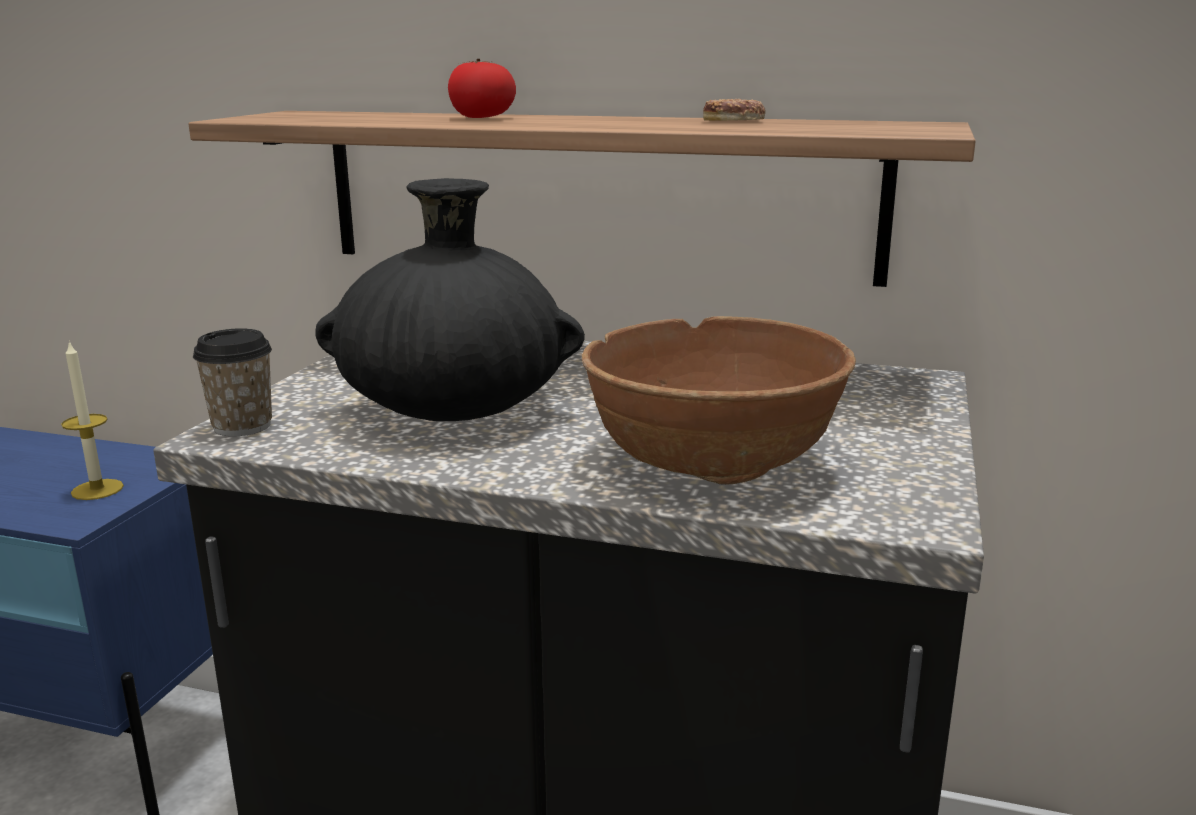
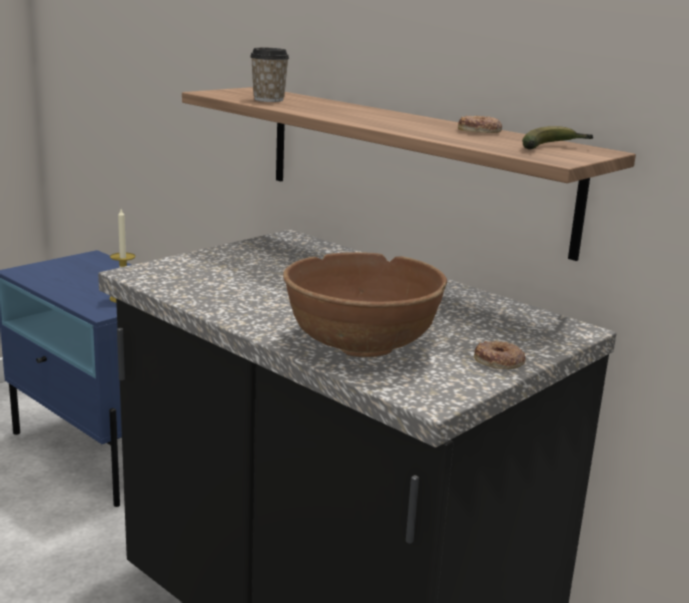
camera: 25 degrees right, 0 degrees up
cup [193,328,272,436] -> cup moved to [250,48,289,102]
black vase [315,178,585,421] -> none
tomato [448,59,516,118] -> none
none -> donut [474,341,525,369]
none -> banana [522,126,593,149]

